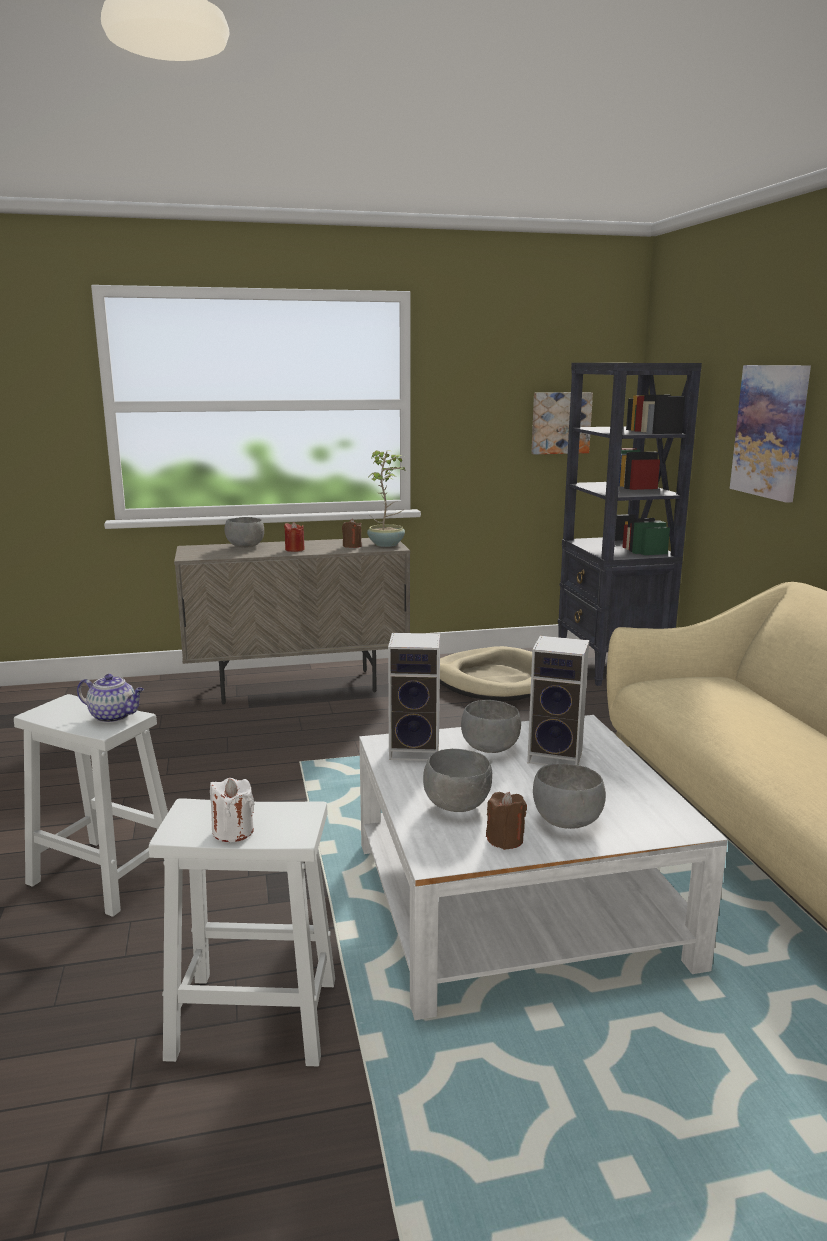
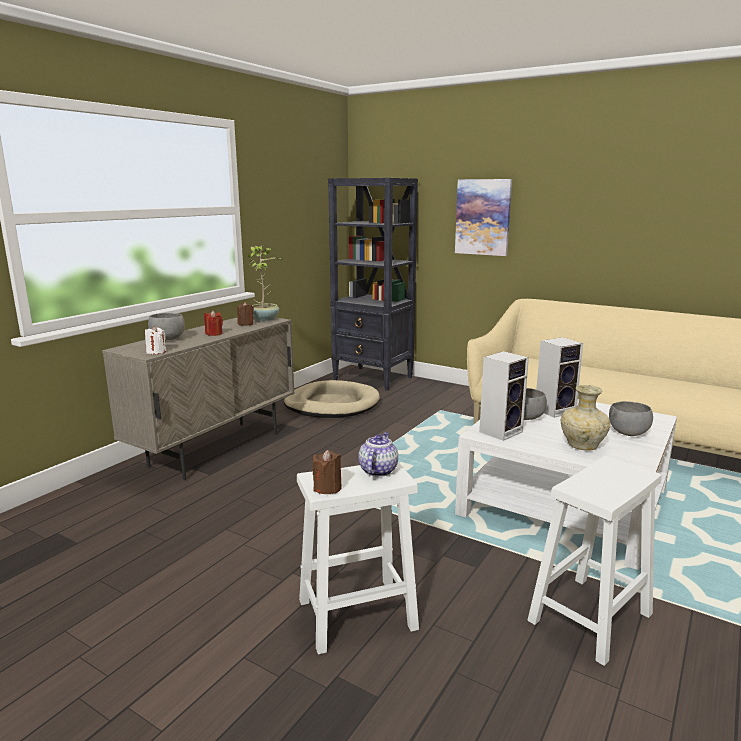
camera: 45 degrees left, 0 degrees up
teapot [77,674,144,723] -> teapot turned 45 degrees counterclockwise [358,432,398,477]
white candle [210,778,255,842] -> white candle moved to [145,326,166,354]
grey bowl [423,749,492,812] -> beige vase [561,385,611,451]
brown candle [486,792,527,850] -> brown candle moved to [313,450,342,494]
picture [532,392,593,454] -> none

